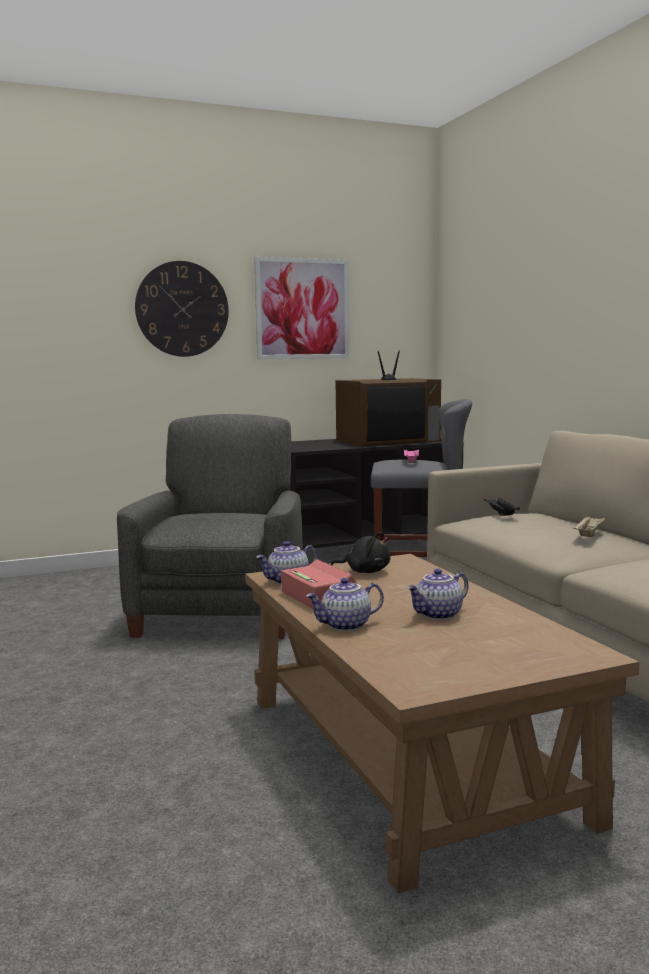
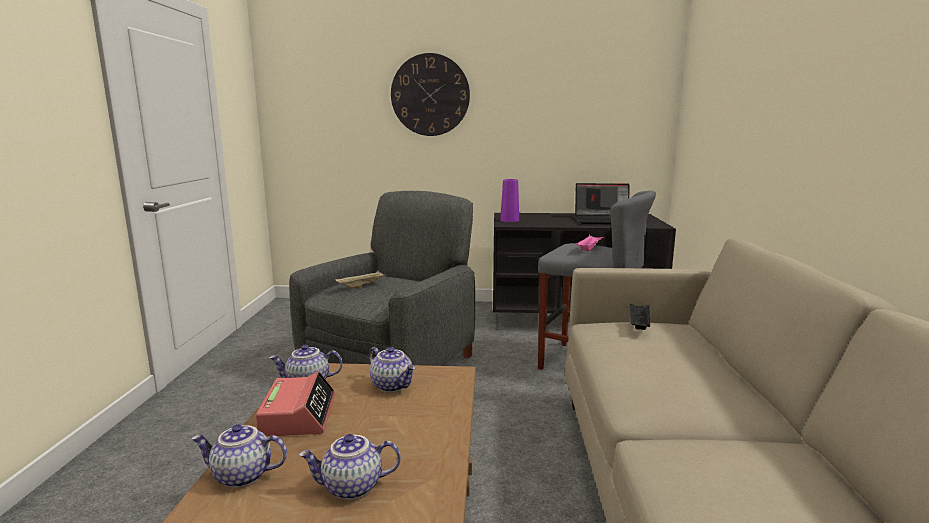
camera: 25 degrees right, 5 degrees up
picture [254,257,349,360] -> none
black plush toy [331,532,390,573] -> teapot [369,347,416,393]
television [336,351,441,446] -> laptop [575,183,630,224]
beige tray [573,515,607,537] -> beige tray moved to [335,270,385,288]
none -> purple vase [500,179,519,222]

